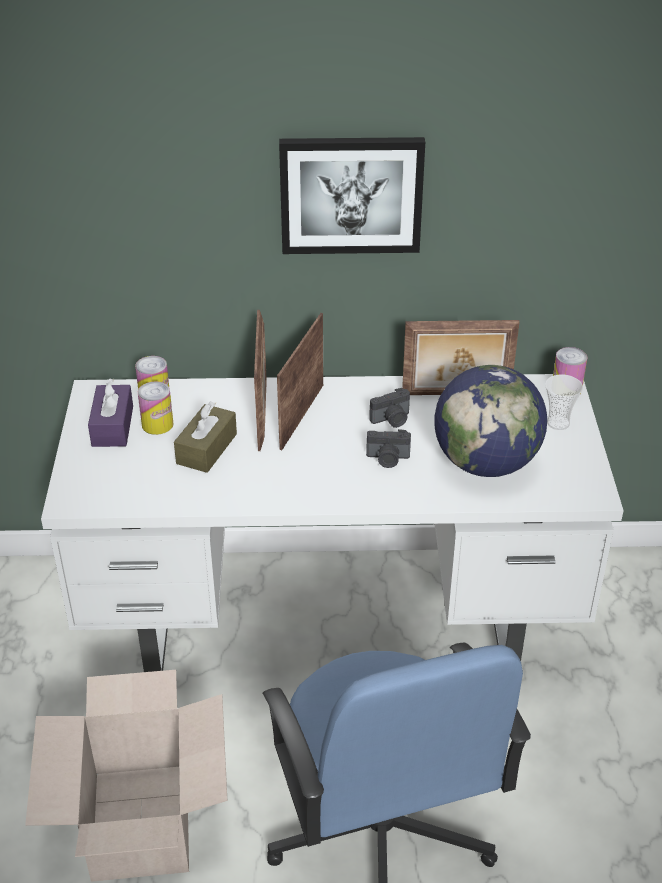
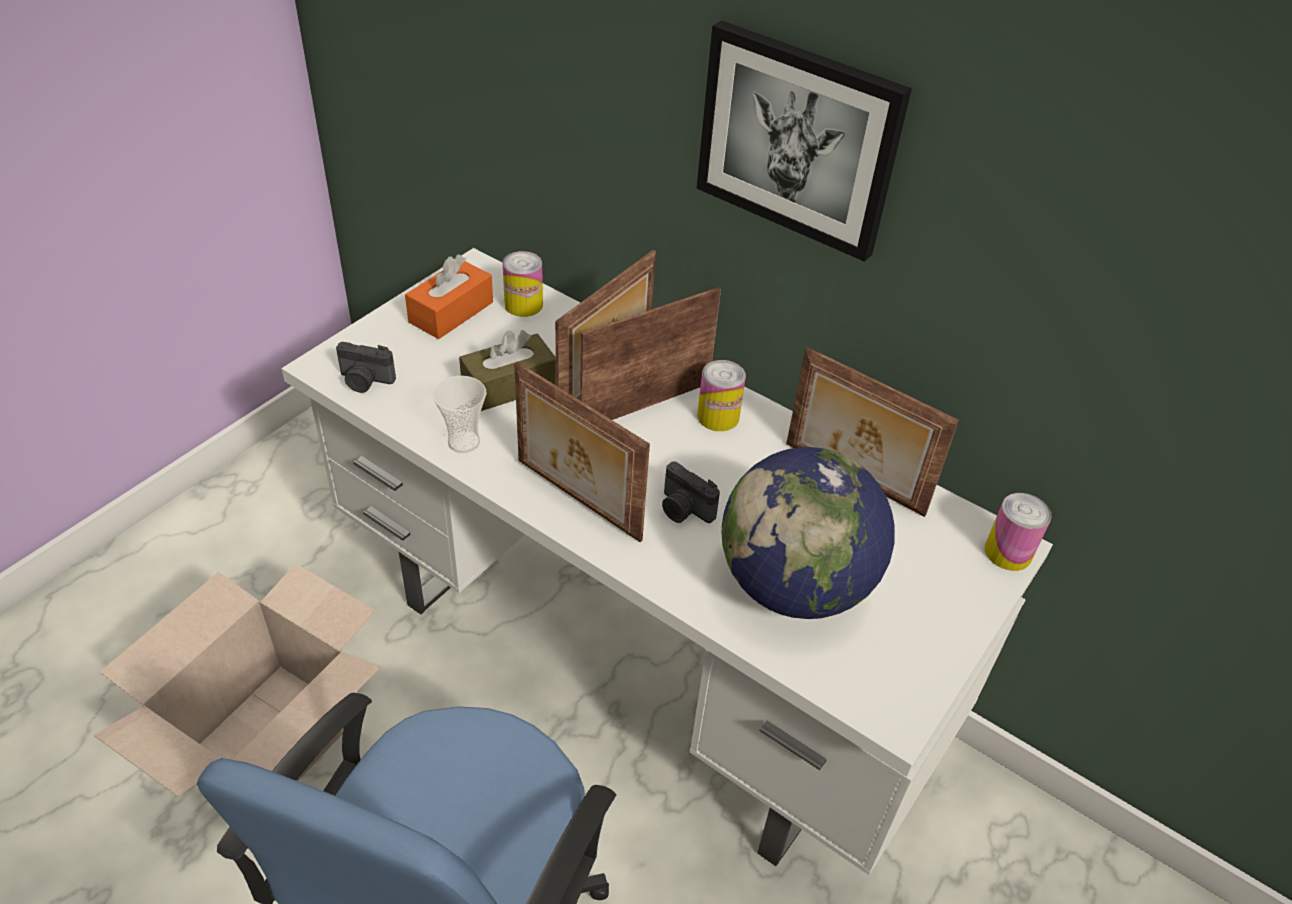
camera: 35 degrees right, 5 degrees up
purple tissue box [88,379,133,447] -> orange tissue box [405,254,493,339]
can [138,381,173,435] -> can moved to [697,360,746,431]
camera [369,388,410,428] -> camera moved to [336,342,396,393]
cup [545,374,583,430] -> cup moved to [433,376,487,453]
none -> picture frame [514,362,650,542]

